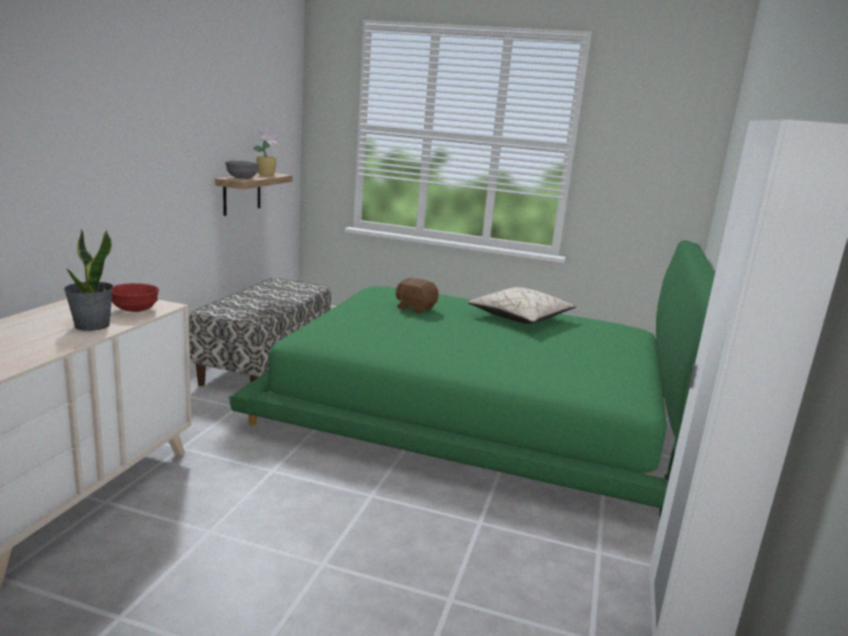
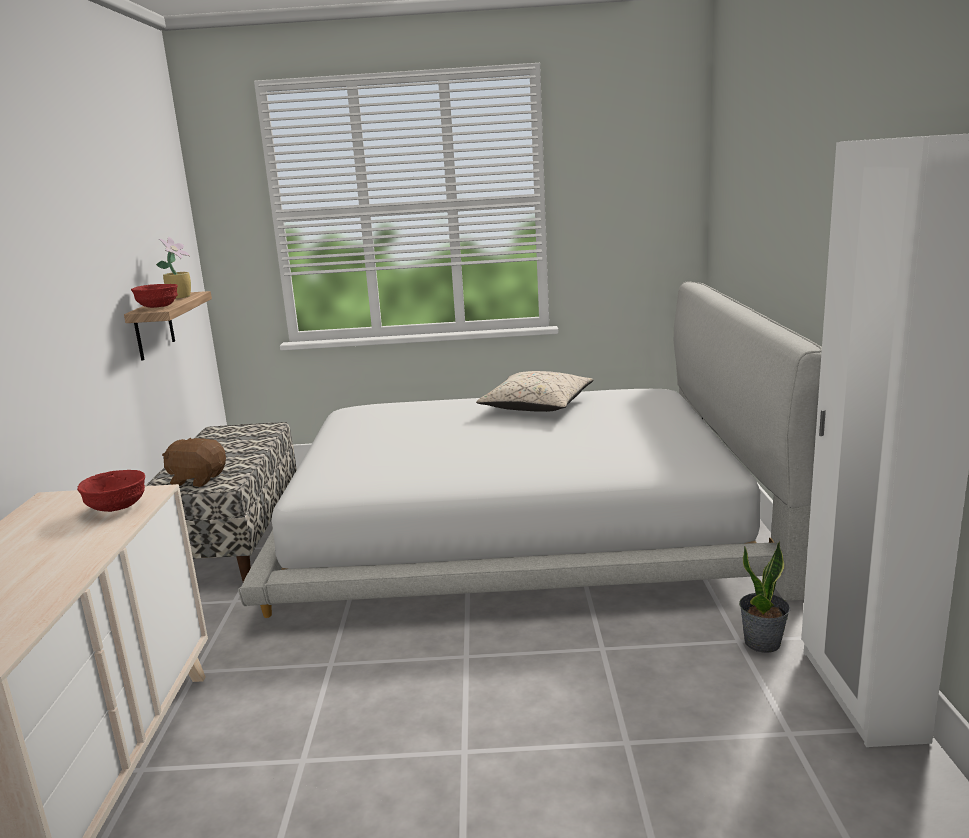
camera: 15 degrees left, 0 degrees up
potted plant [64,229,114,331] -> potted plant moved to [739,541,790,653]
grey bowl [225,160,259,179] -> red bowl [131,284,178,308]
green bed [229,241,715,517] -> white bed [238,281,822,618]
brown plush toy [396,278,439,314] -> brown plush toy moved to [162,437,226,487]

